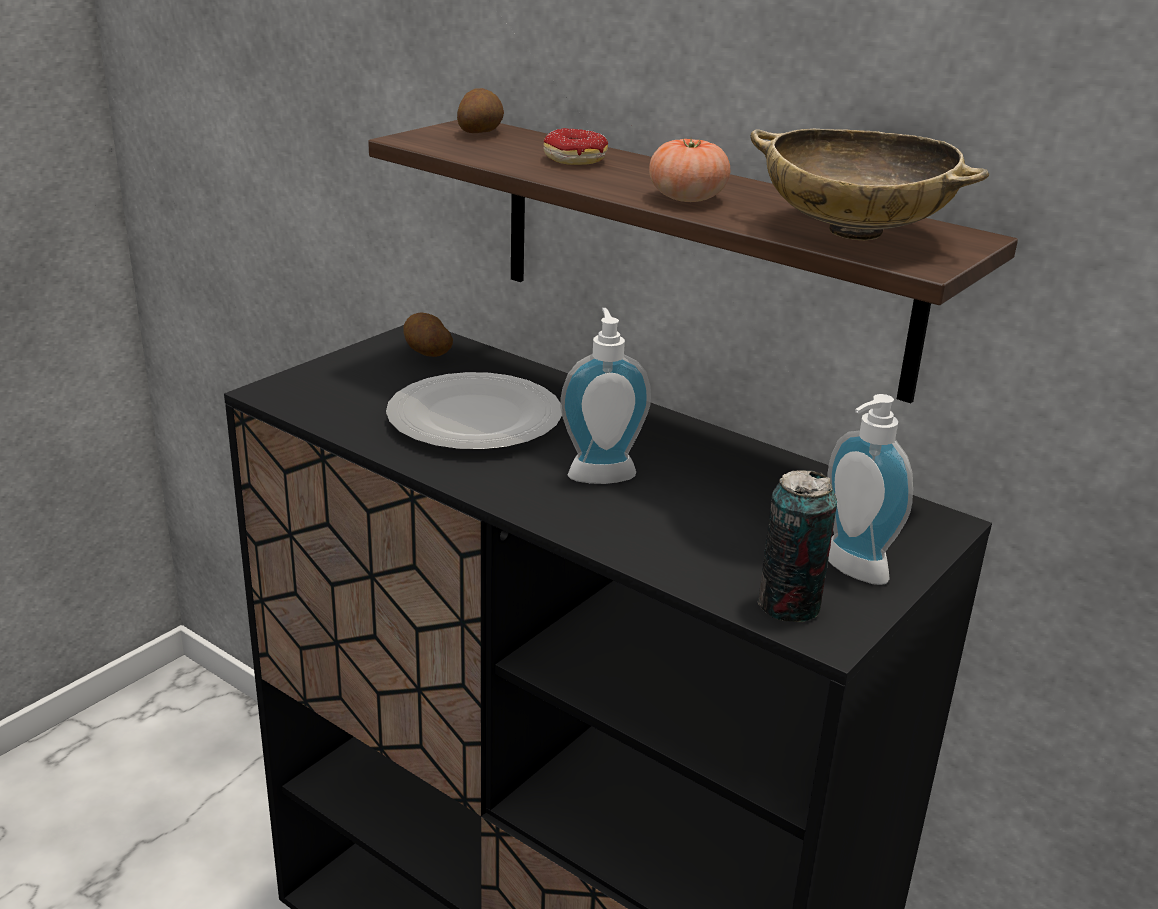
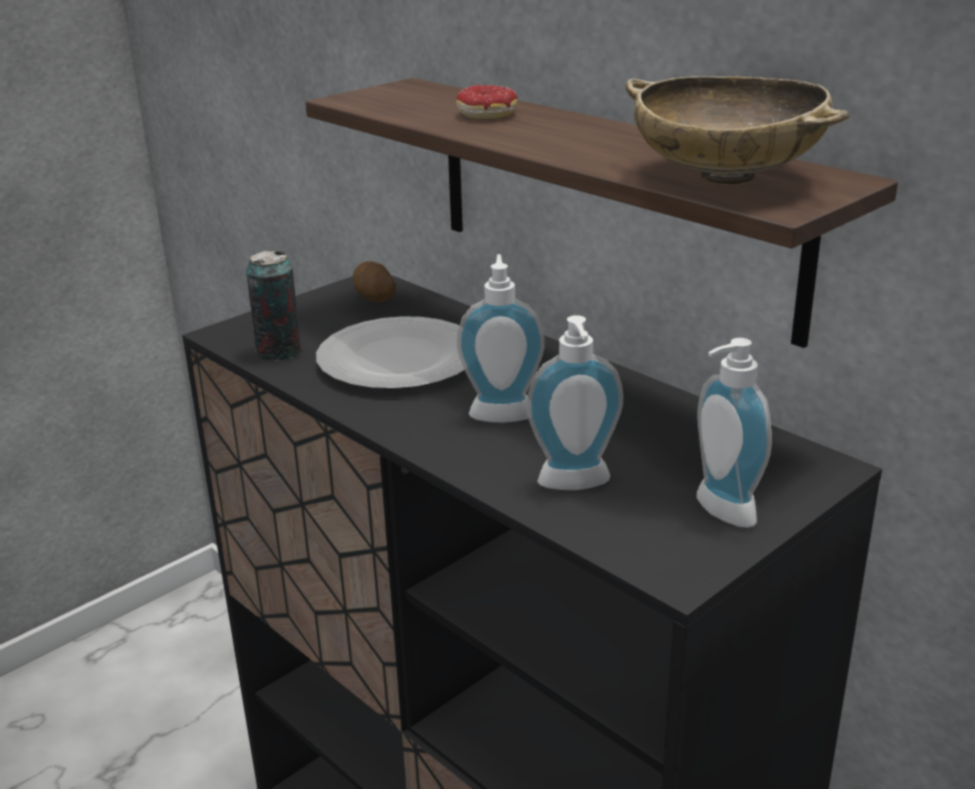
camera: 10 degrees right, 0 degrees up
potato [457,88,504,133] -> none
tomato [649,138,730,202] -> none
can [758,470,837,622] -> can moved to [246,251,301,361]
none -> soap dispenser [527,315,623,490]

